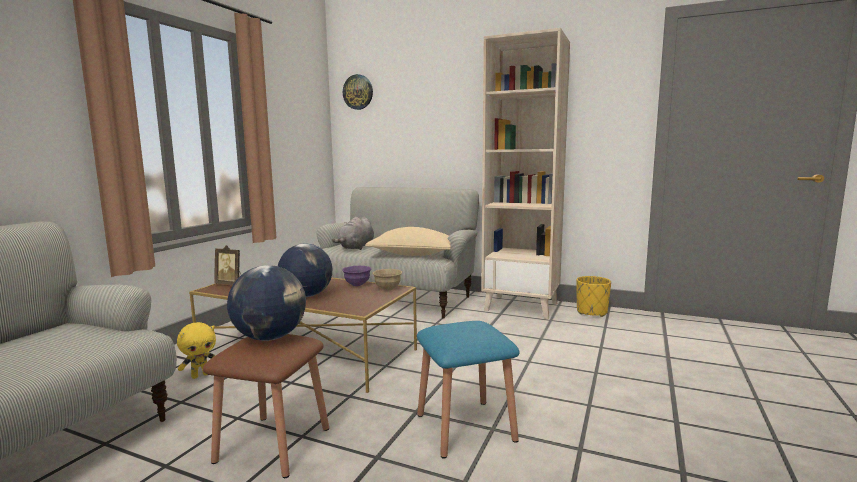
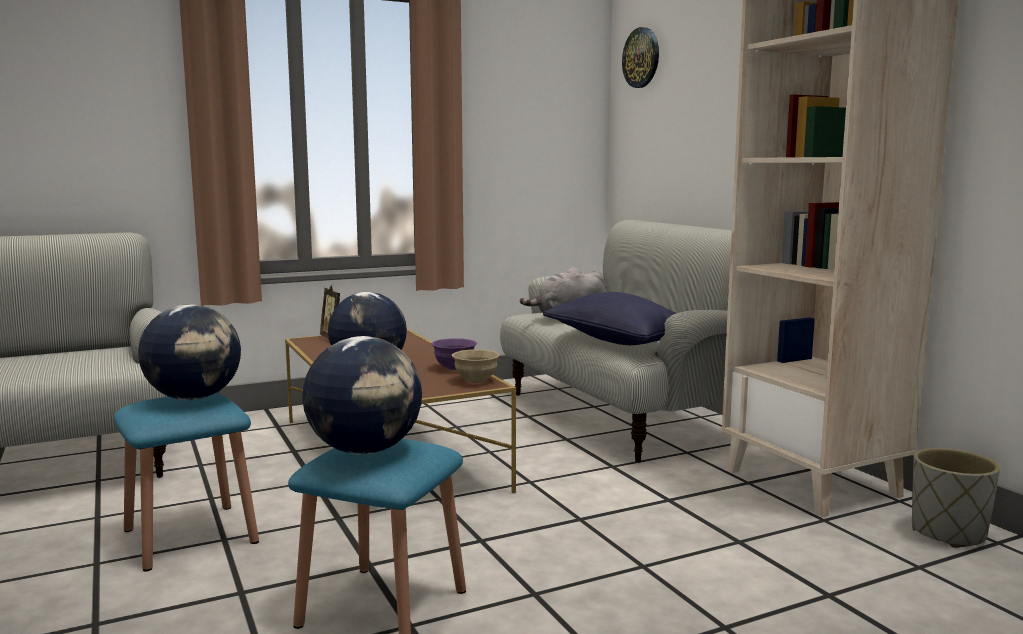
camera: 40 degrees right, 0 degrees up
yellow plush toy [177,322,216,379] -> none
brown stool [203,334,329,478] -> blue stool [114,393,259,572]
beige pillow [365,227,451,256] -> blue pillow [543,292,676,345]
yellow planter [576,276,611,317] -> grey planter [912,448,1000,548]
none -> globe [302,336,422,455]

